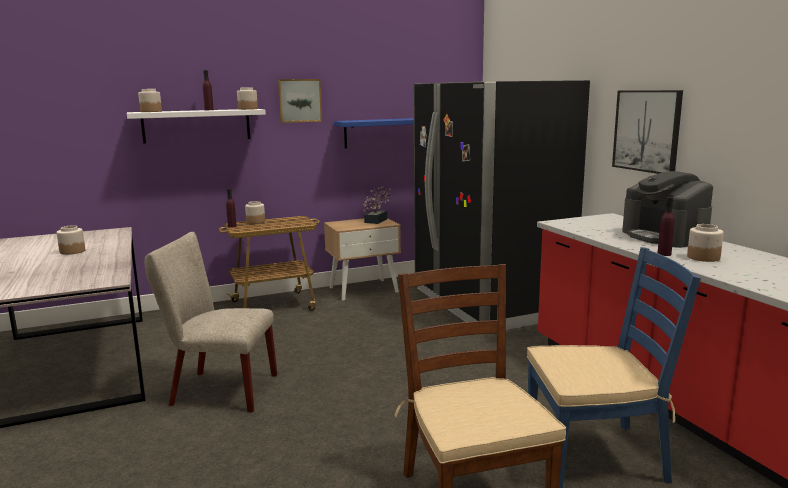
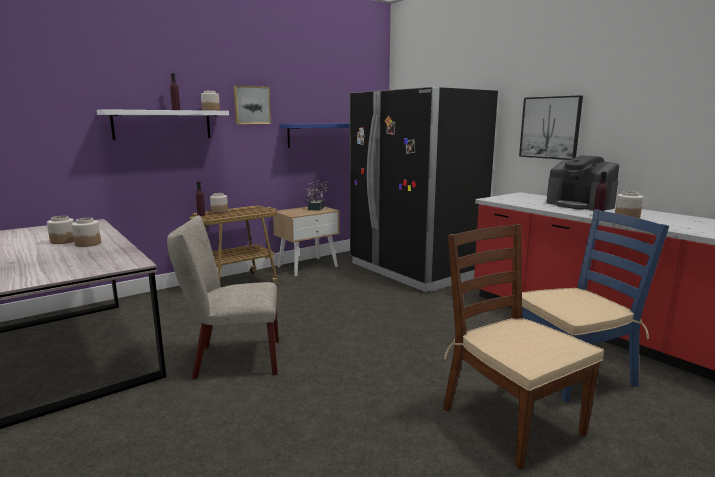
camera: 15 degrees left, 0 degrees up
jar [138,89,162,112] -> jar moved to [72,218,101,247]

